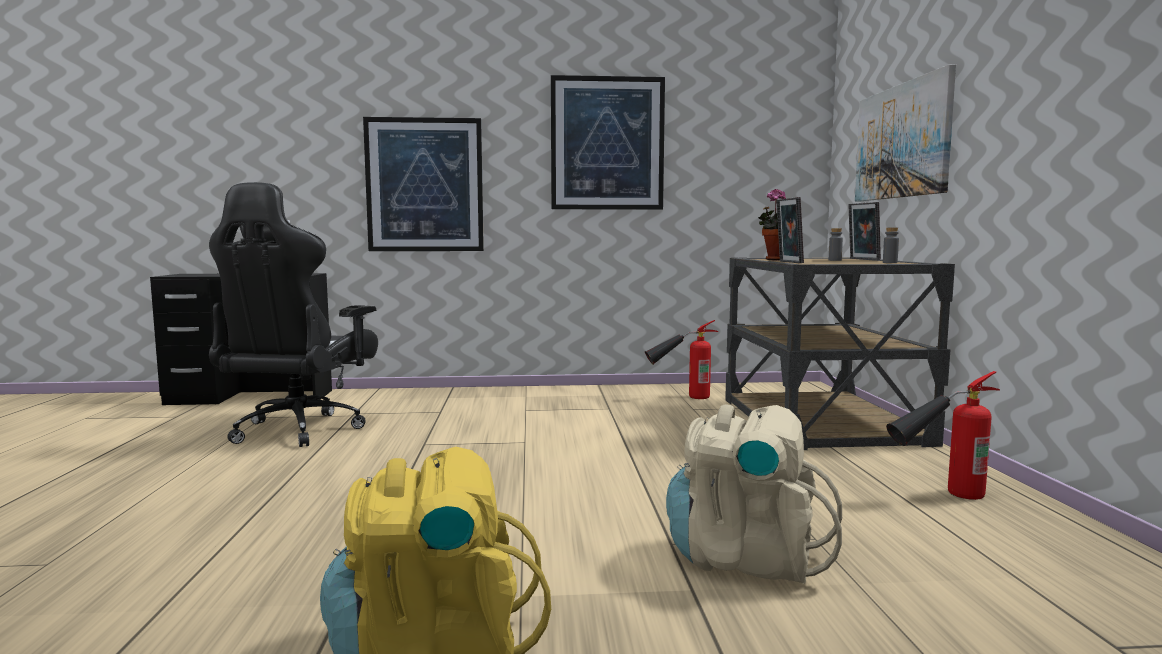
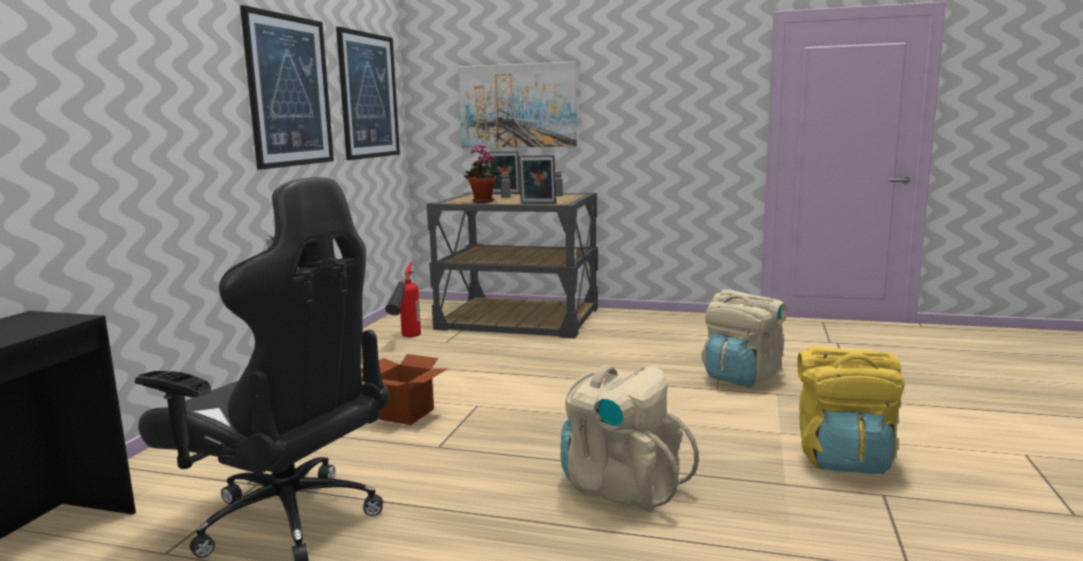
camera: 70 degrees left, 5 degrees up
picture [363,117,484,251] -> picture moved to [336,27,400,160]
fire extinguisher [886,371,1000,500] -> none
none -> cardboard box [361,354,447,425]
none -> beige backpack [561,365,699,512]

